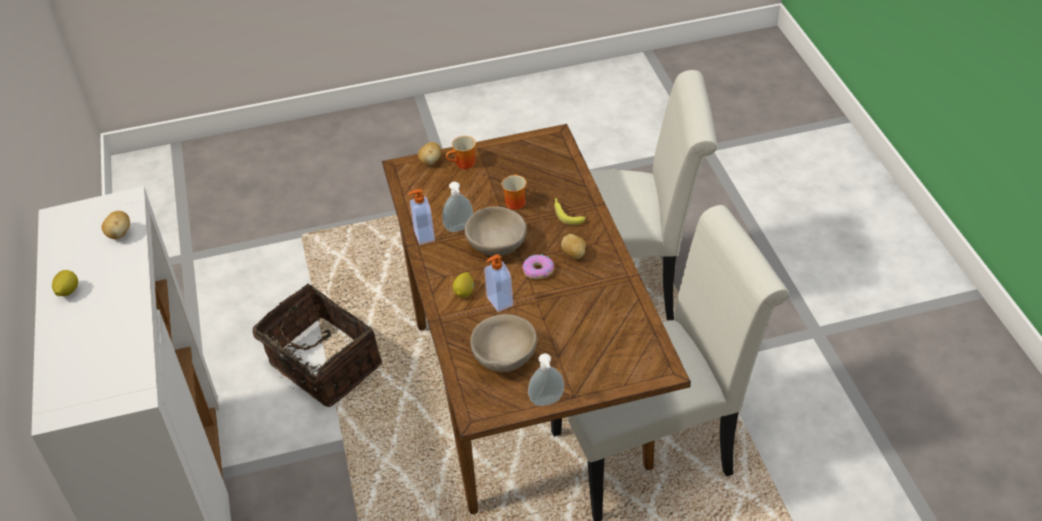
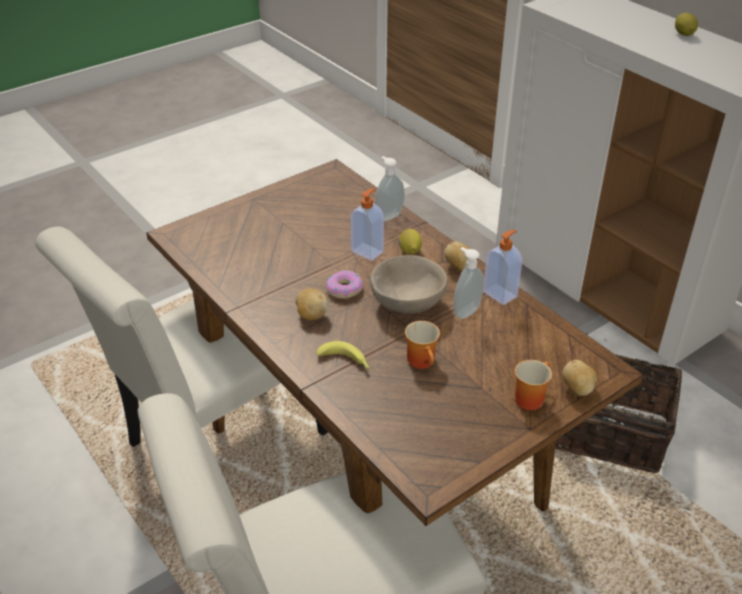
camera: 155 degrees right, 5 degrees down
potato [102,211,130,239] -> potato moved to [444,242,471,271]
beige bowl [470,314,537,372] -> none
soap dispenser [528,354,564,406] -> soap dispenser moved to [375,156,405,221]

